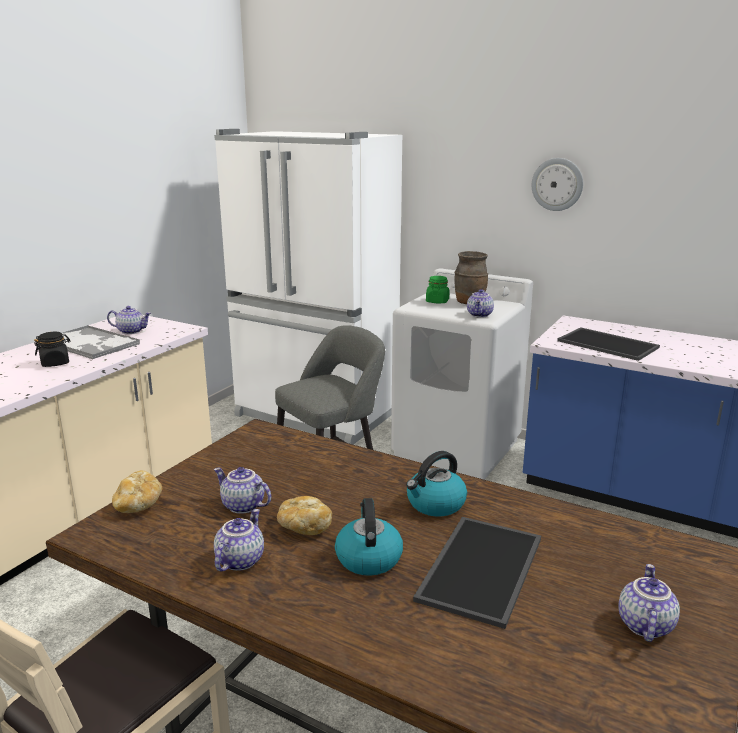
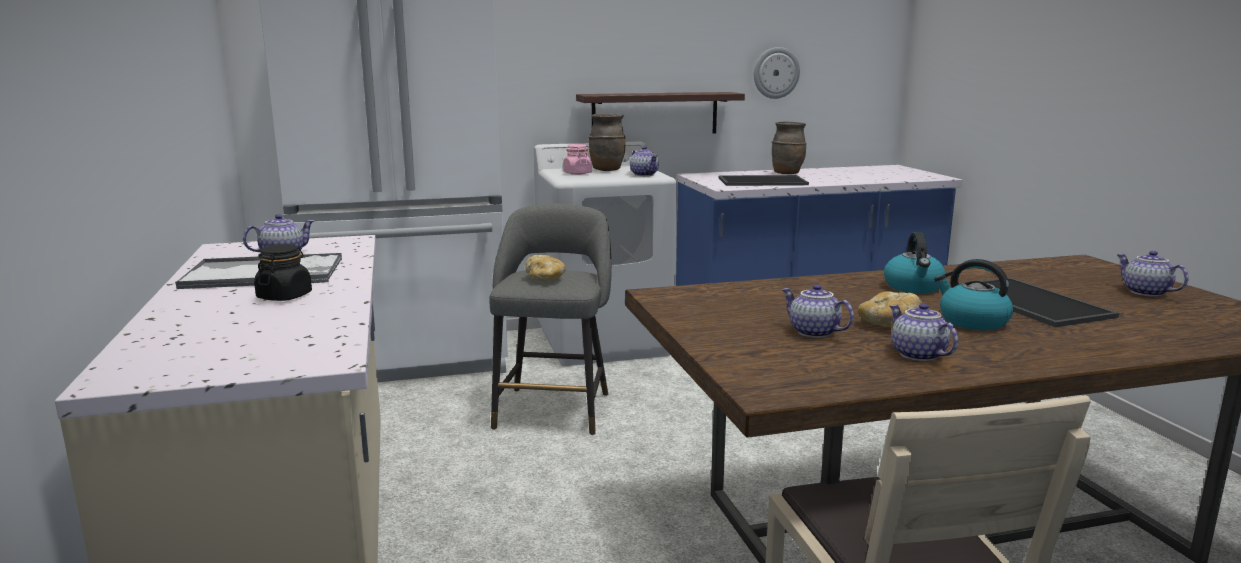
camera: 45 degrees left, 5 degrees down
bread [112,470,162,513] -> bread moved to [525,255,566,281]
teapot [214,467,271,514] -> teapot turned 60 degrees clockwise [782,284,854,338]
green jar [426,276,449,303] -> pink jar [563,144,592,175]
wall clock [532,158,583,211] -> wall clock moved to [754,47,800,99]
none -> shelf [576,92,745,133]
none -> brown vase [772,121,807,174]

